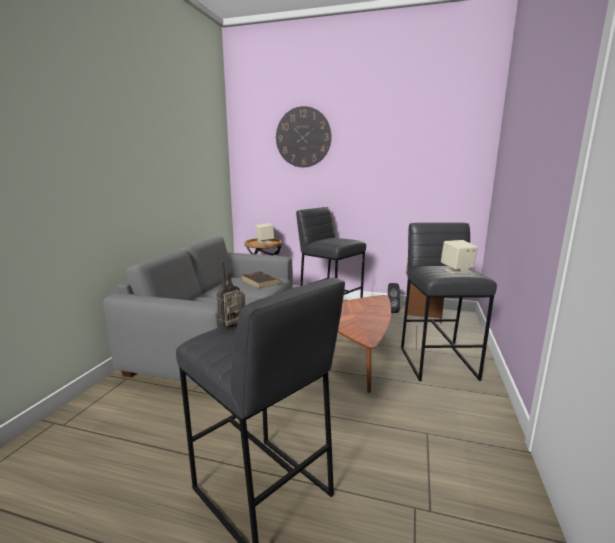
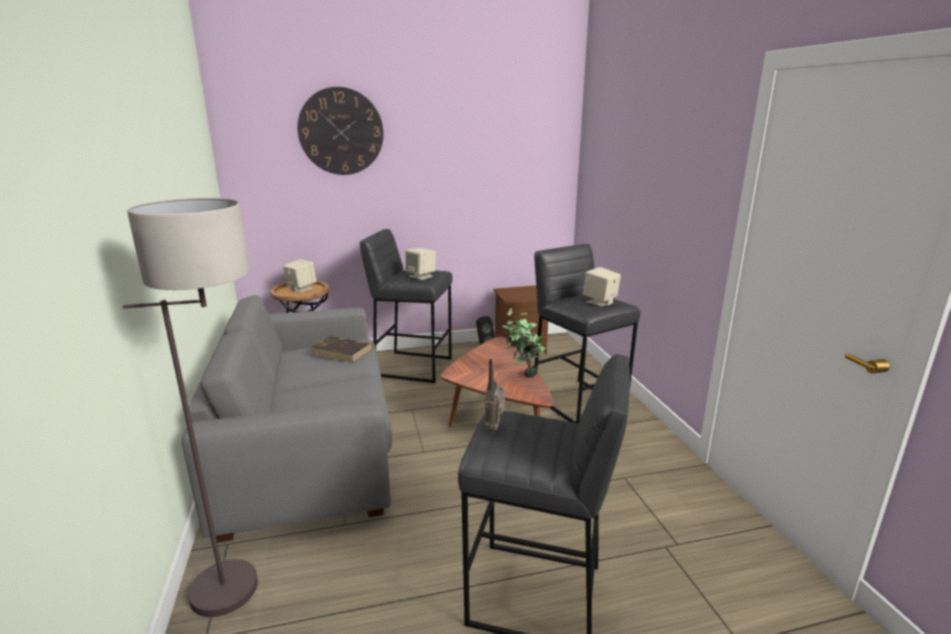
camera: 30 degrees left, 5 degrees up
none -> grey floor lamp [123,198,258,617]
none -> beige speaker [405,248,436,280]
none -> potted plant [502,308,546,378]

